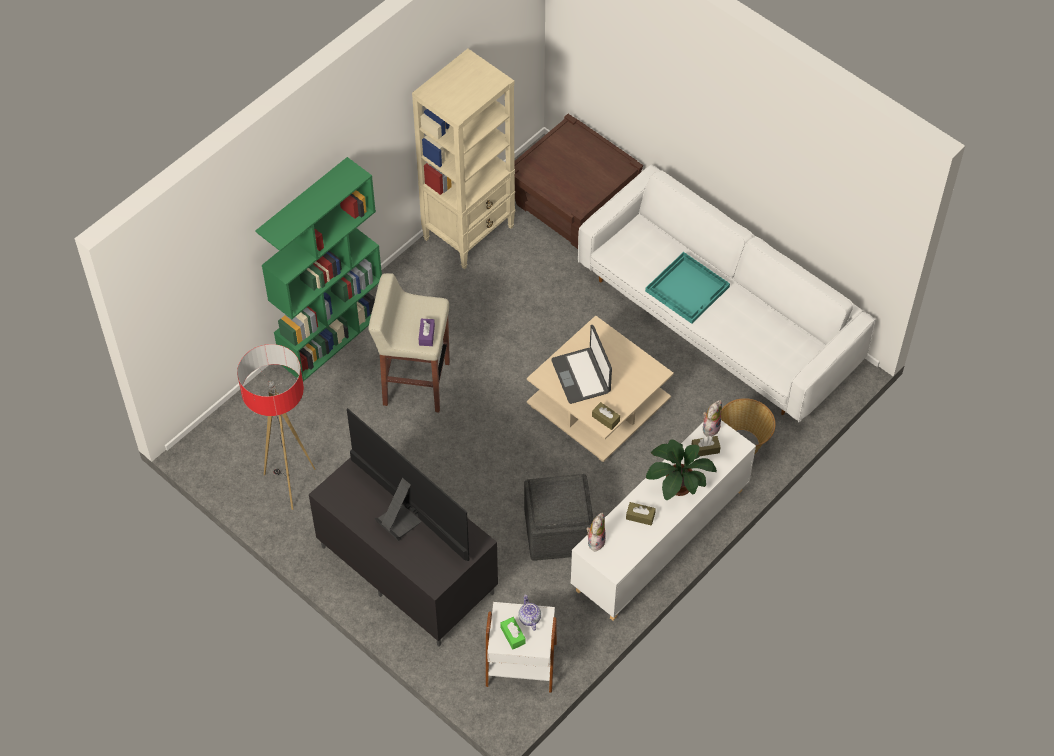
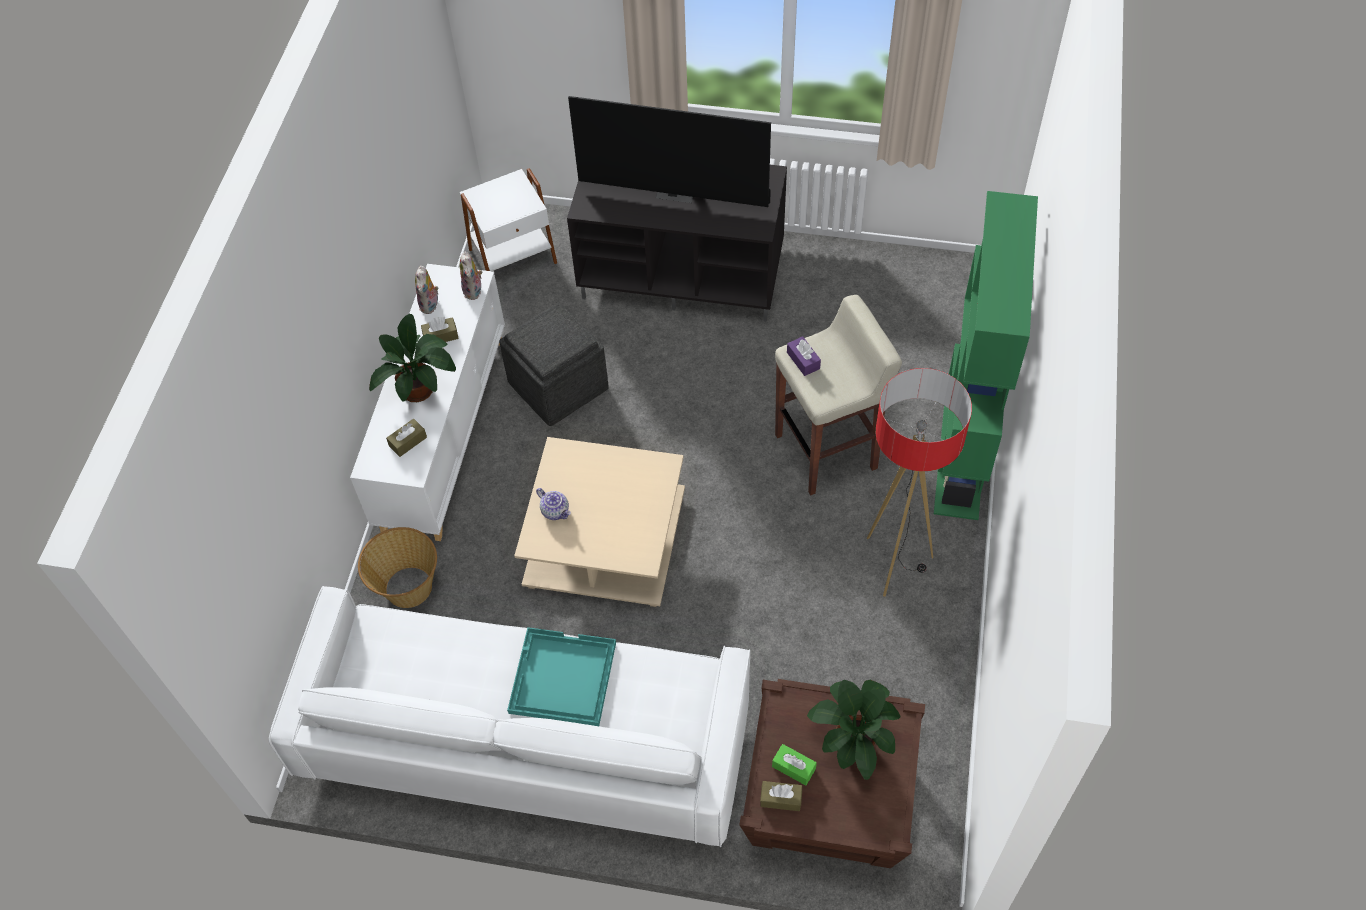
camera: 150 degrees right, 0 degrees up
floor lamp [237,344,316,510] -> floor lamp moved to [867,368,972,597]
beige bookcase [412,49,515,269] -> none
green tissue box [501,617,526,650] -> green tissue box moved to [772,744,817,786]
teapot [518,594,541,631] -> teapot moved to [536,488,571,520]
laptop [551,325,612,404] -> none
brown tissue box [592,402,620,430] -> brown tissue box moved to [760,781,802,811]
plush toy [703,400,722,437] -> plush toy moved to [415,266,439,314]
none -> potted plant [807,680,901,780]

